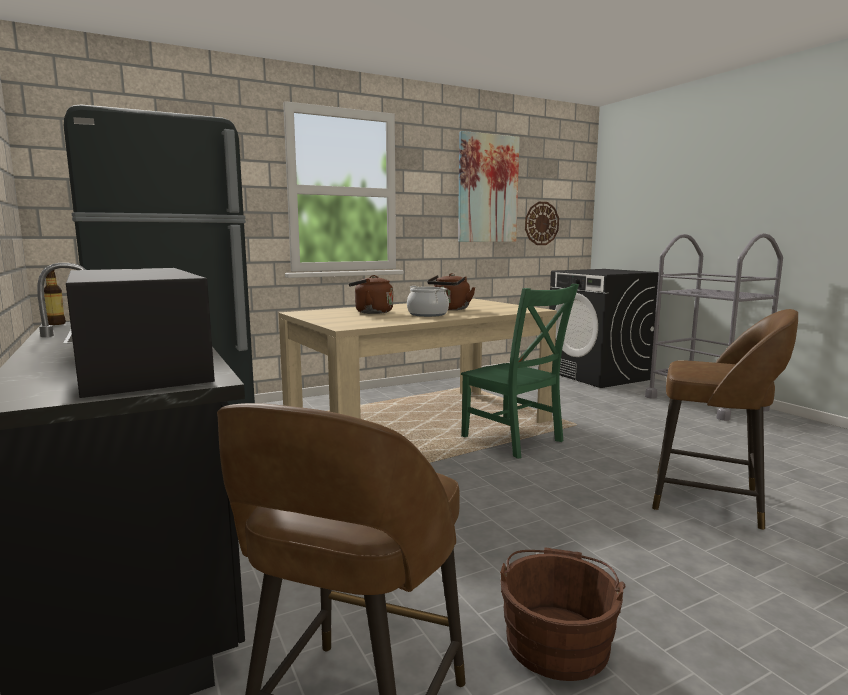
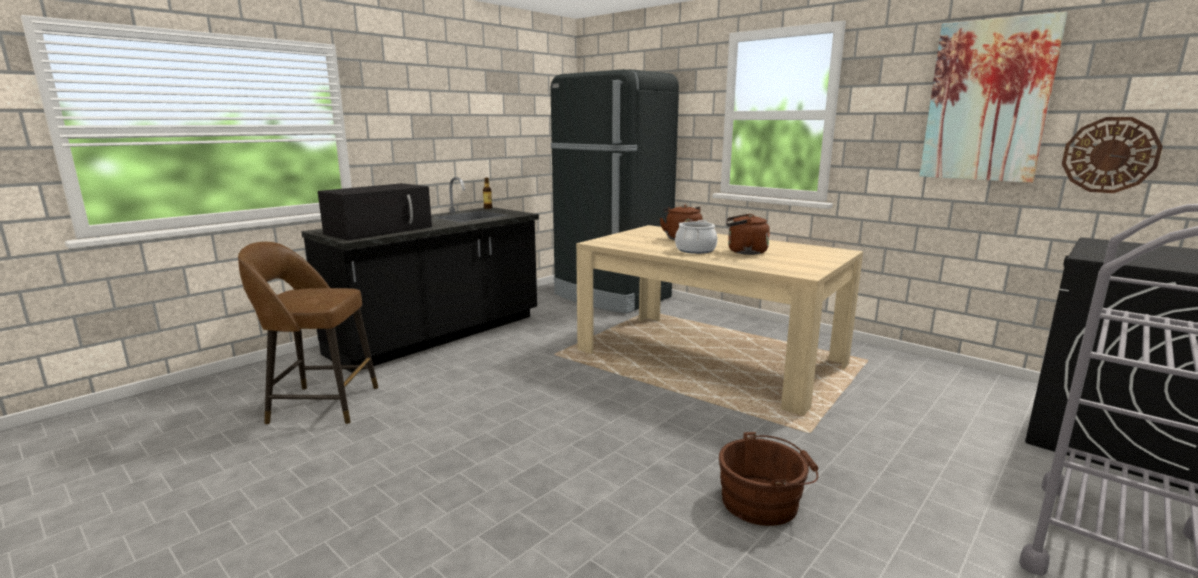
camera: 70 degrees right, 5 degrees up
green chair [461,284,579,459] -> none
brown bucket [500,548,625,681] -> brown bucket moved to [719,432,818,526]
brown stool [652,309,798,530] -> none

